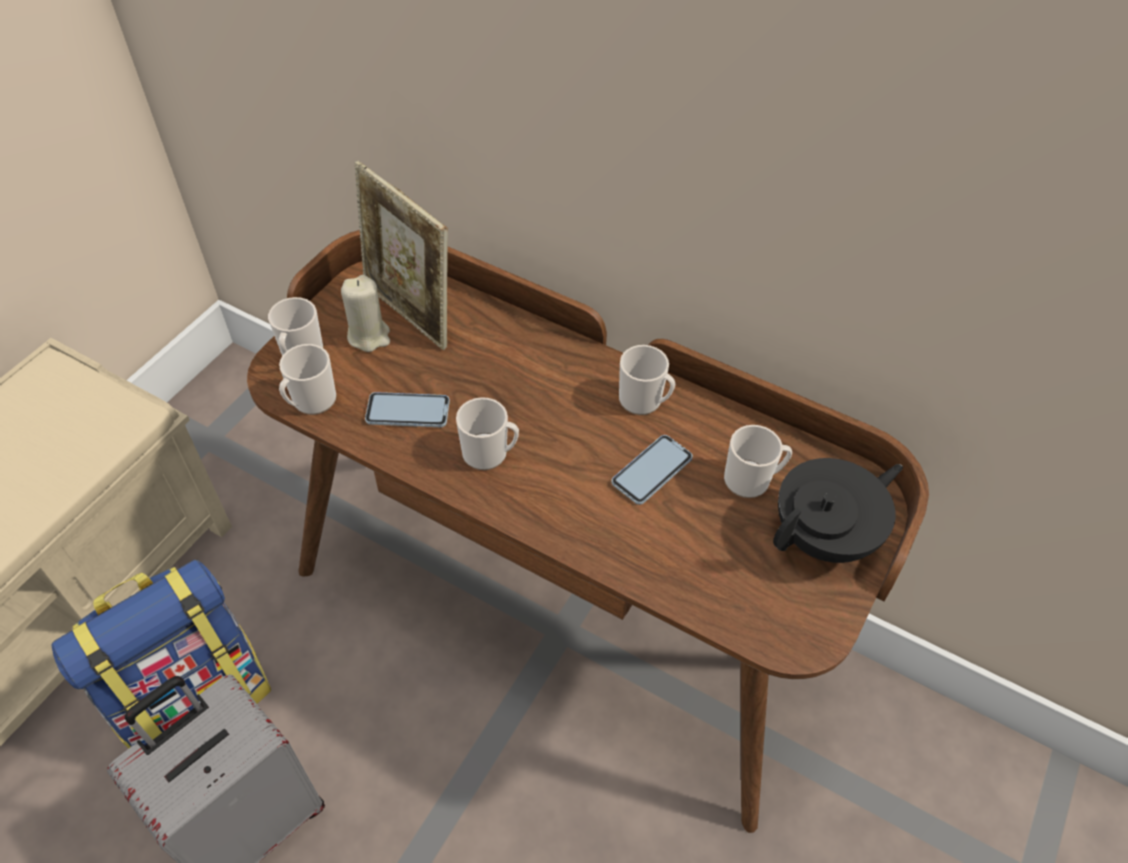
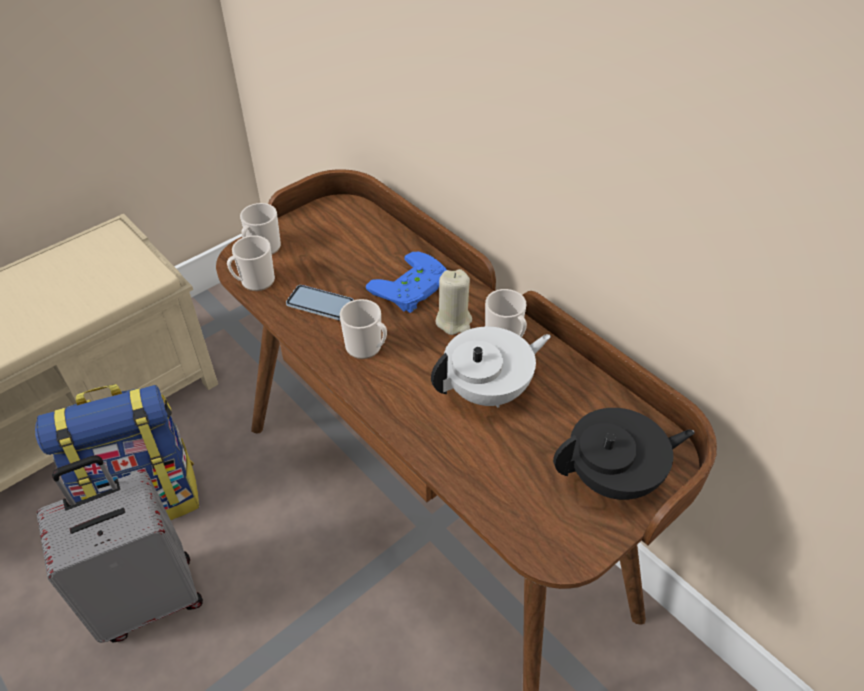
camera: 20 degrees right, 5 degrees down
beige candle [341,275,390,352] -> beige candle moved to [436,269,472,335]
picture frame [355,161,448,350] -> none
phone [611,435,693,505] -> white teapot [431,327,551,408]
mug [724,425,792,498] -> none
none -> blue game controller [366,252,447,313]

